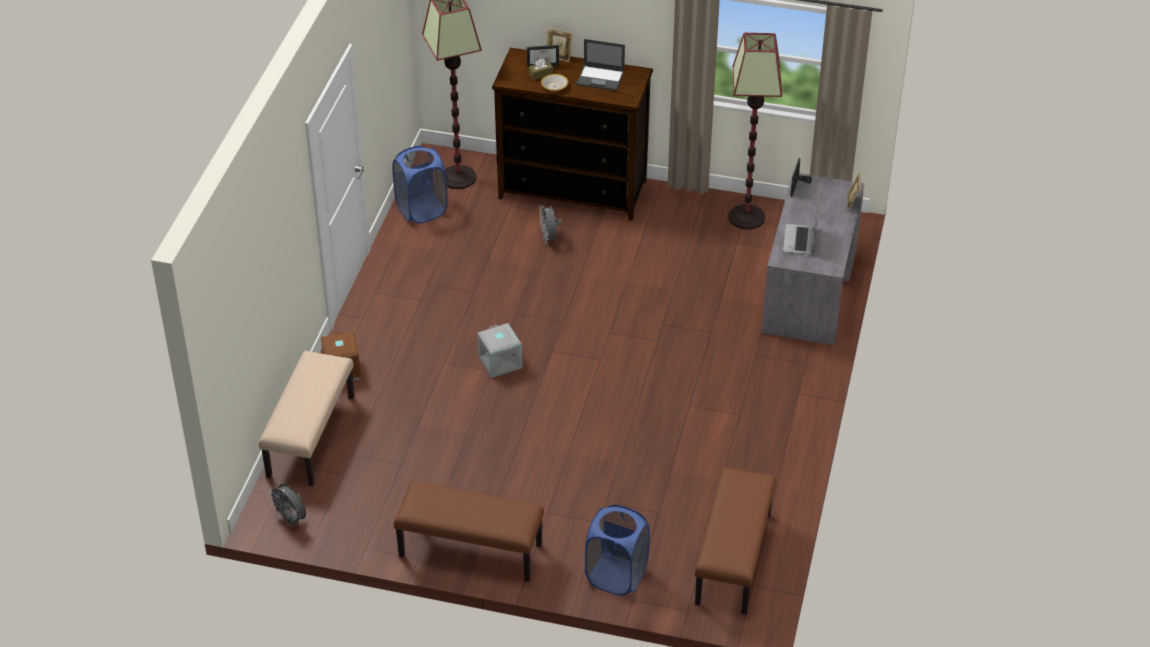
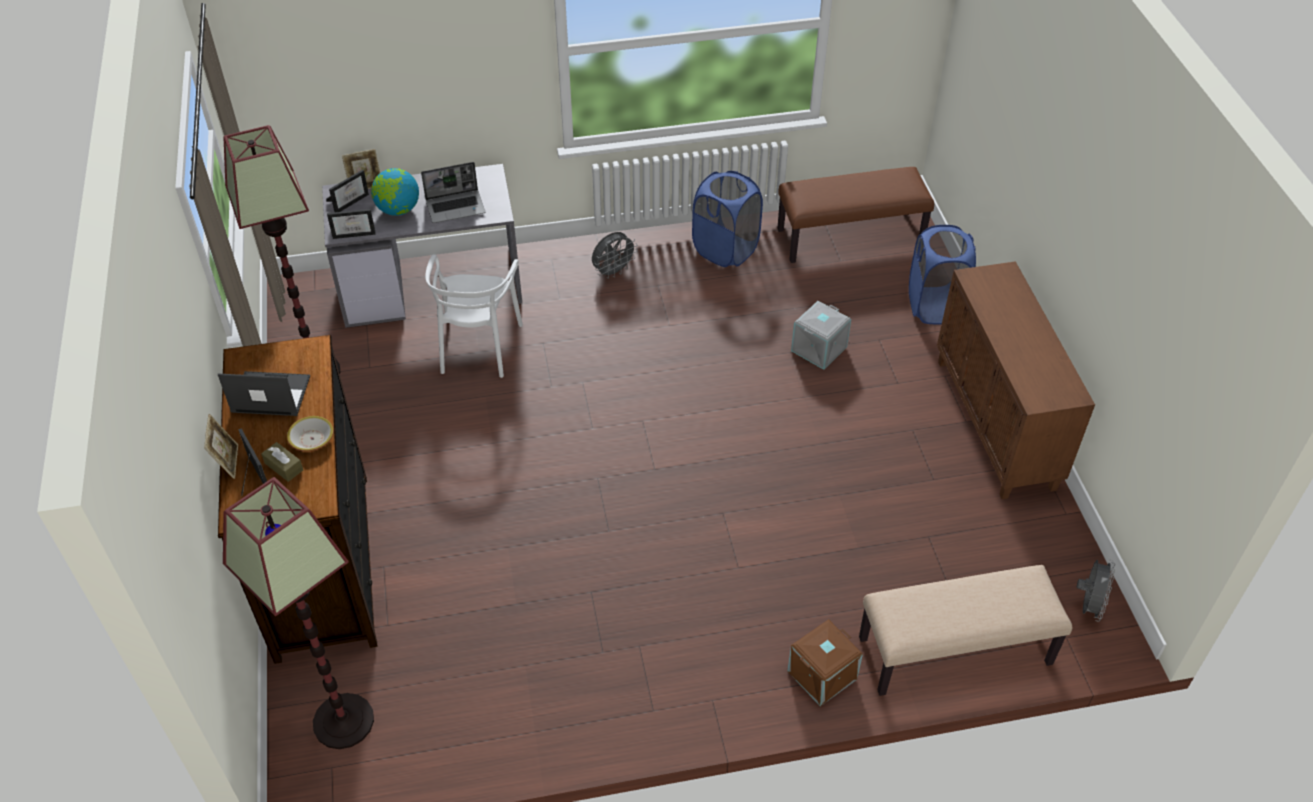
camera: 115 degrees left, 5 degrees up
blue laundry basket [393,146,448,224] -> blue laundry basket moved to [692,171,763,267]
brown bench [394,481,544,582] -> brown cabinet [937,261,1095,499]
grey storage box [478,323,522,378] -> grey storage box moved to [791,301,851,370]
grey fan [539,204,562,242] -> grey fan moved to [592,232,638,279]
laptop [576,39,625,91] -> laptop turned 75 degrees counterclockwise [218,371,310,416]
none -> picture frame [326,170,369,212]
none -> globe [371,168,419,216]
none -> white chair [425,254,523,378]

